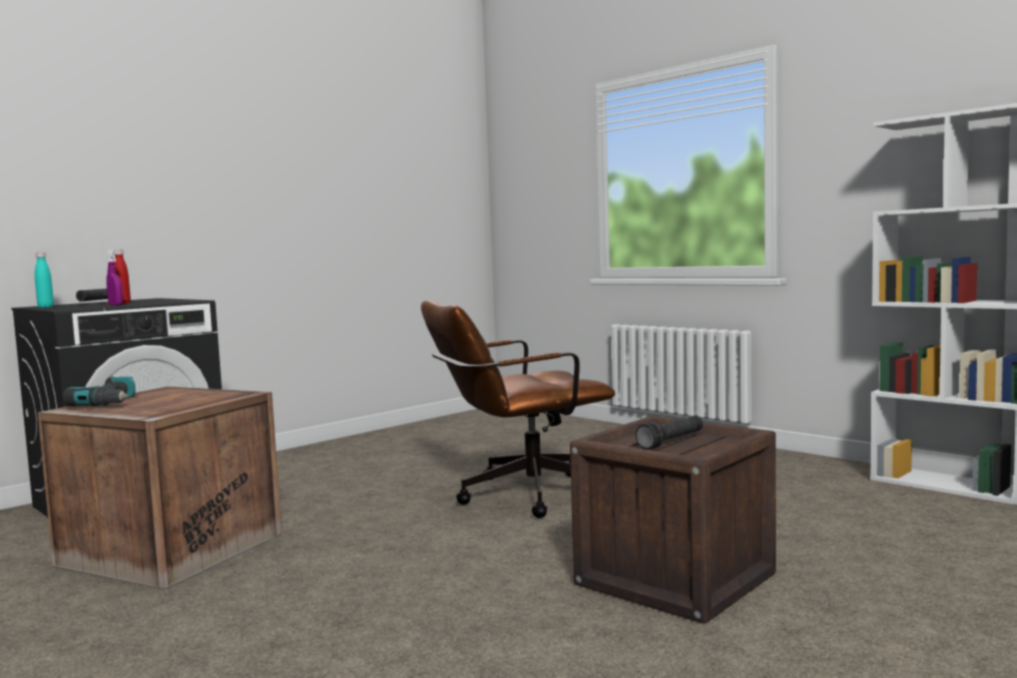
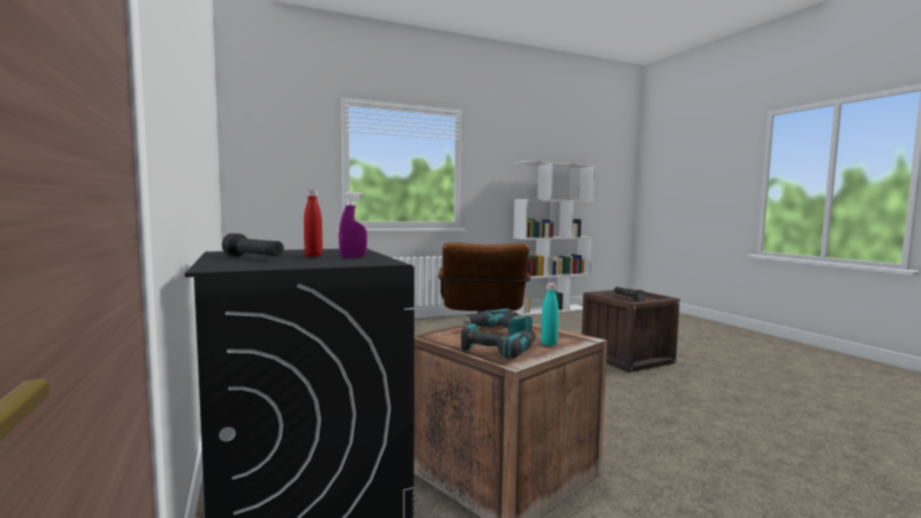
camera: 70 degrees left, 0 degrees up
turquoise bottle [35,252,54,308] -> turquoise bottle moved to [541,283,559,346]
none -> power drill [463,308,532,336]

